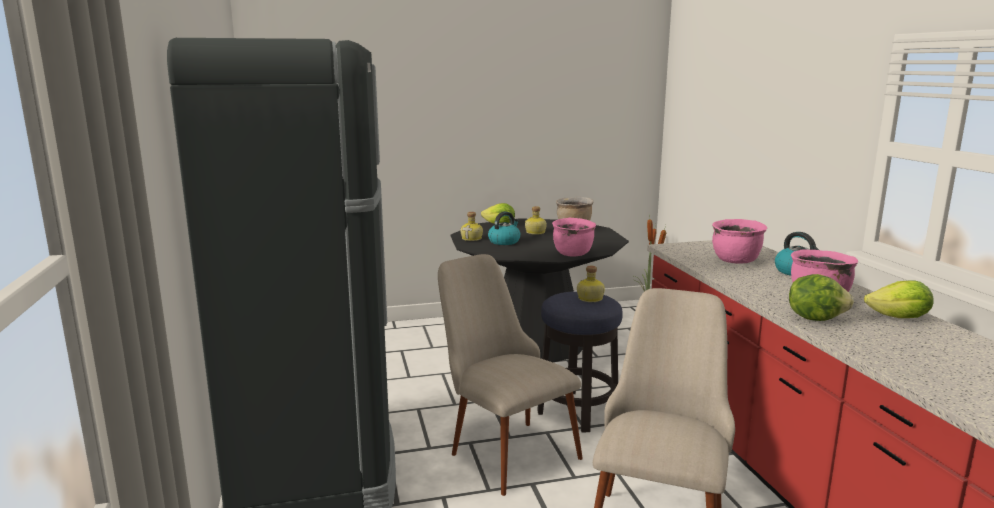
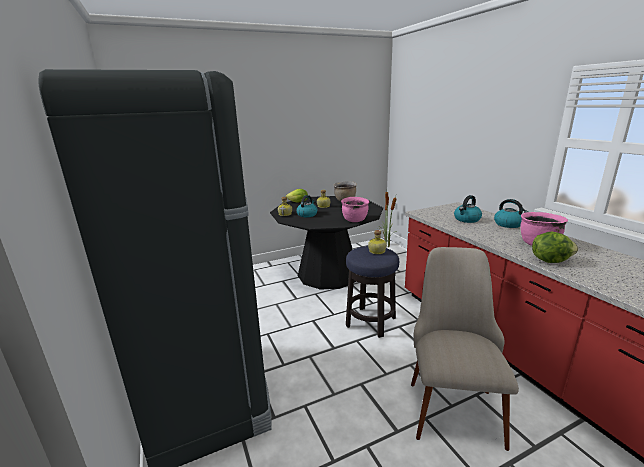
camera: 10 degrees left, 5 degrees up
beige chair [438,254,583,496] -> none
pink cooking pot [712,219,767,264] -> kettle [454,195,482,223]
lettuce [864,280,934,318] -> none

